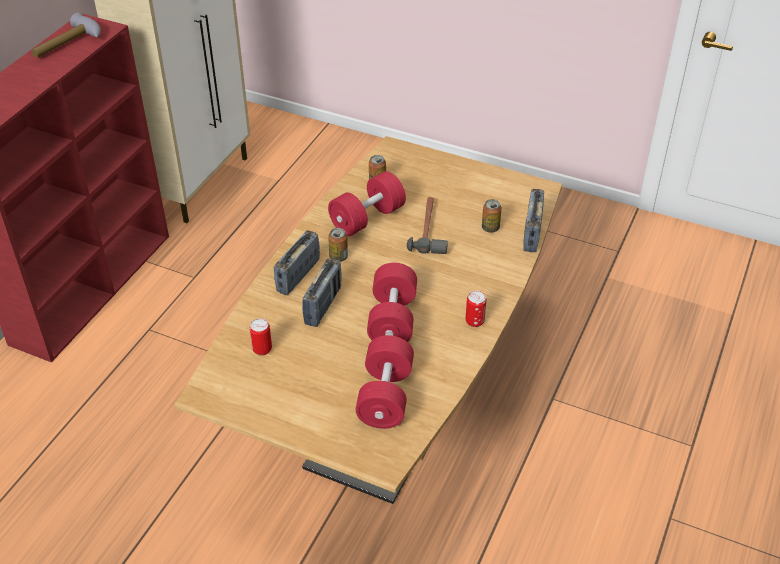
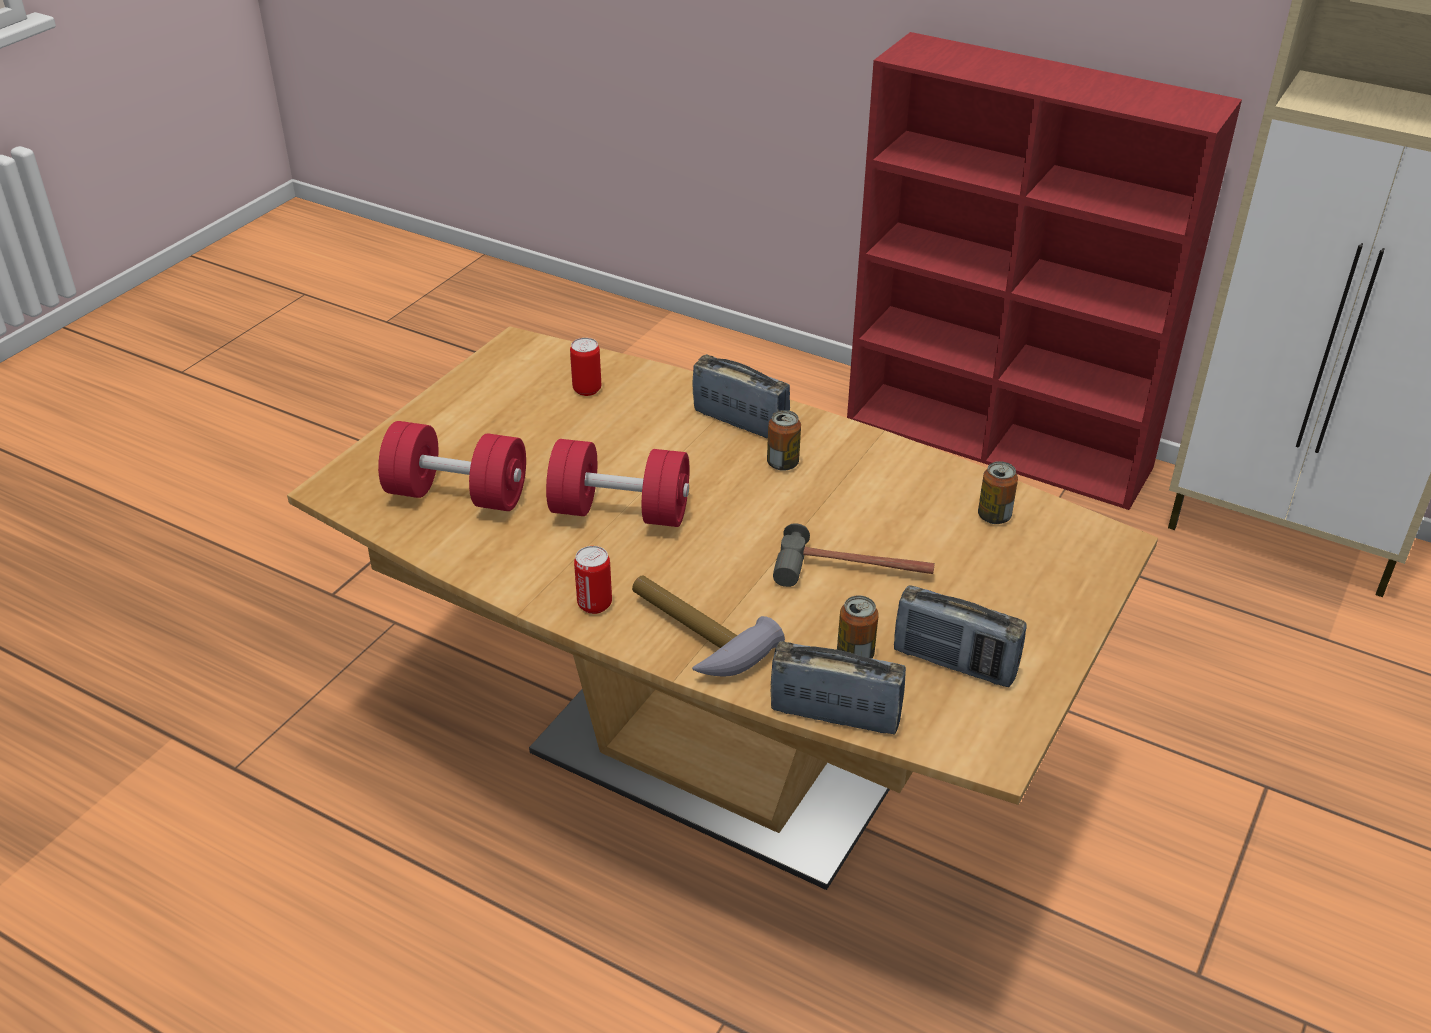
camera: 95 degrees right, 5 degrees down
hammer [32,12,101,58] -> hammer moved to [632,575,785,677]
radio [302,258,342,327] -> radio moved to [894,585,1027,687]
red dumbbell [328,171,406,236] -> none

